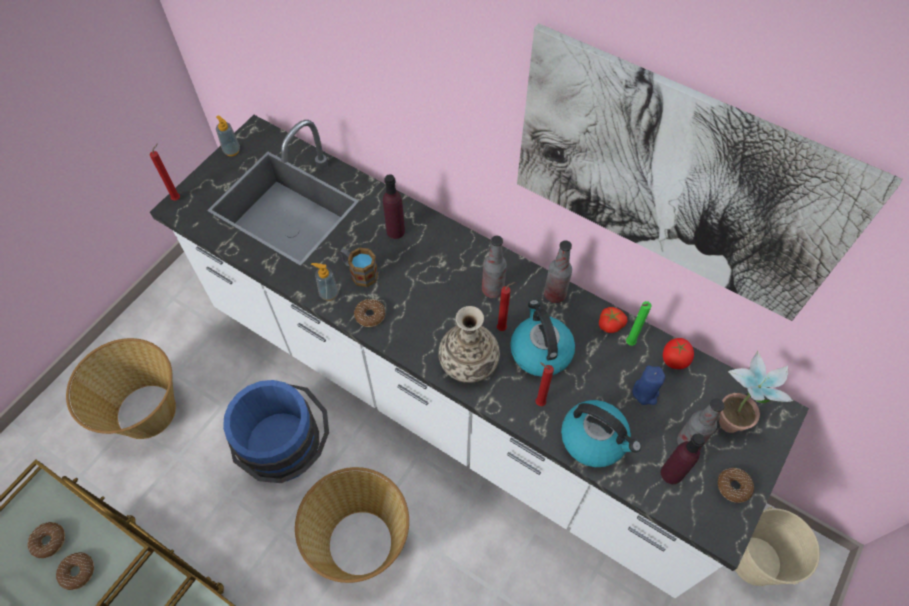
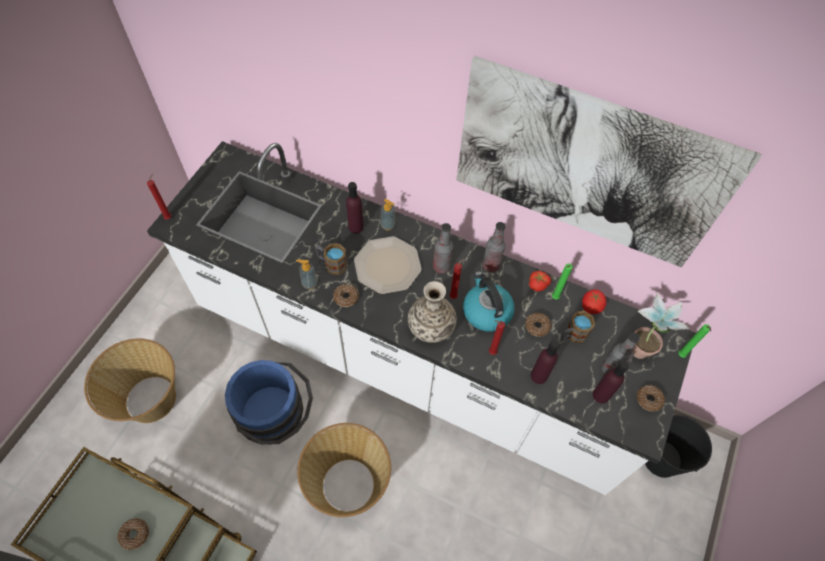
camera: 10 degrees left, 0 degrees up
donut [28,522,65,558] -> donut moved to [525,313,551,337]
soap dispenser [216,115,240,156] -> soap dispenser moved to [380,199,395,230]
kettle [561,400,641,467] -> purple bottle [531,340,560,384]
blue candle [633,366,665,405] -> mug [561,311,595,343]
beige bucket [735,507,820,586] -> black bucket [645,415,712,478]
none -> plate [354,236,422,294]
none -> green candle [678,324,711,358]

